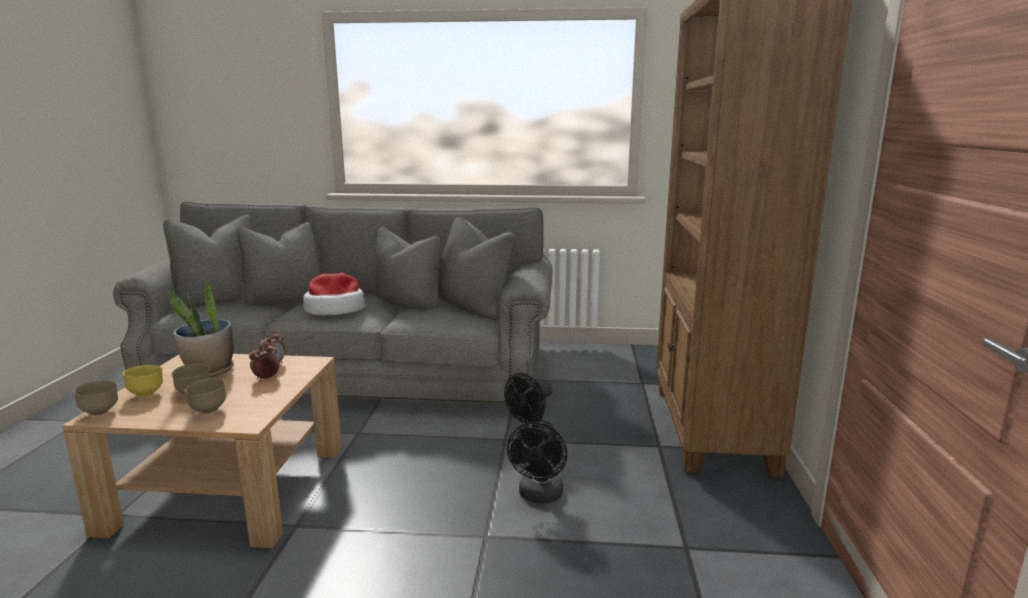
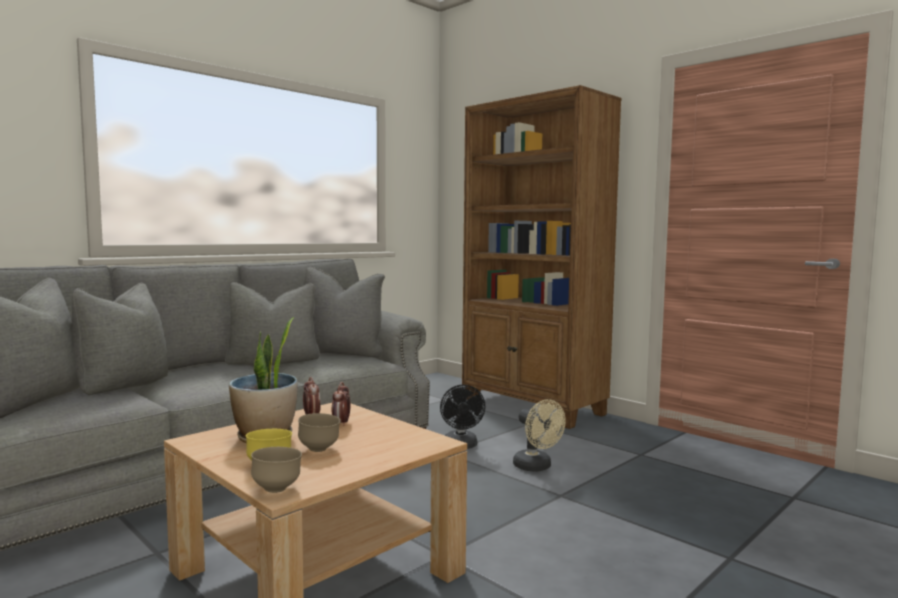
camera: 50 degrees left, 10 degrees down
brown bowl [185,378,226,414] -> none
hat [303,273,365,315] -> none
black fan [507,422,567,503] -> beige fan [513,399,566,472]

